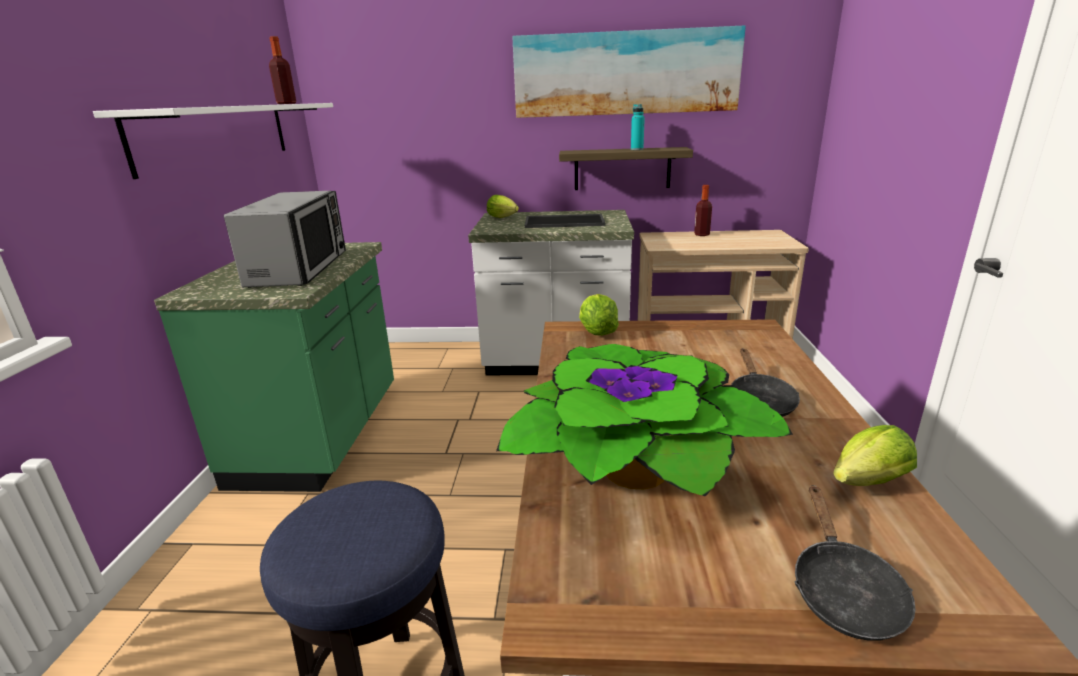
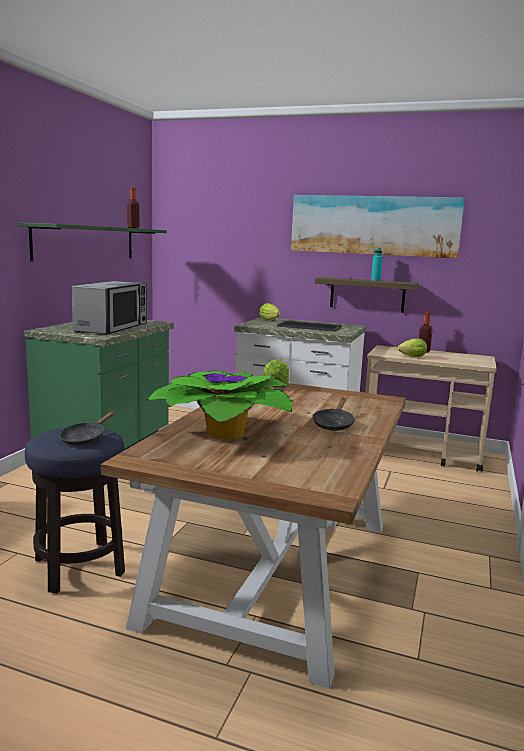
camera: 15 degrees right, 10 degrees down
white shelf [93,103,333,179] -> green shelf [18,223,167,261]
black frying pan [795,485,916,641] -> black frying pan moved to [59,411,115,445]
lettuce [833,425,917,486] -> lettuce moved to [397,338,427,357]

